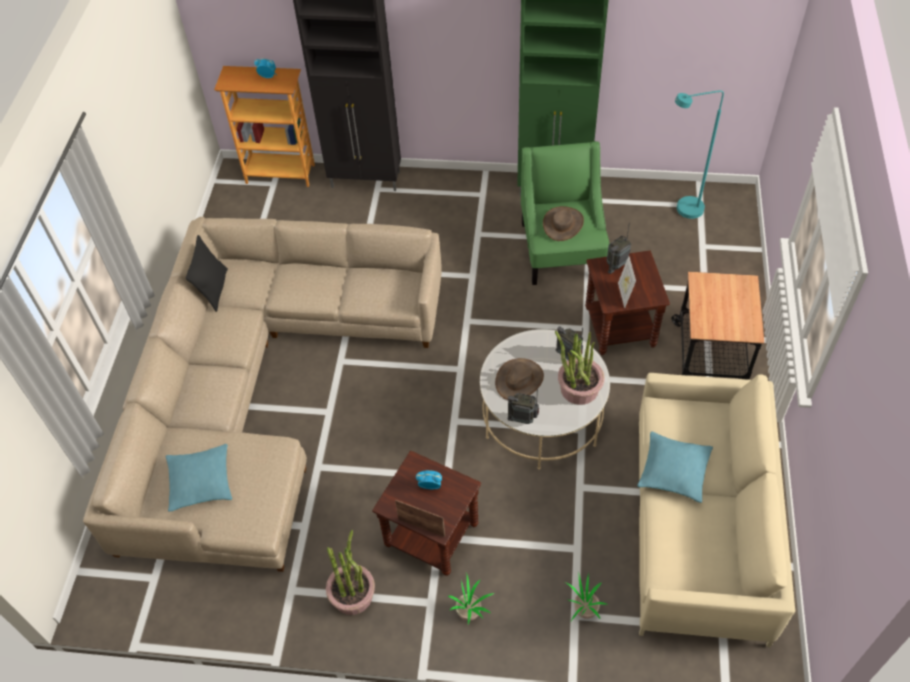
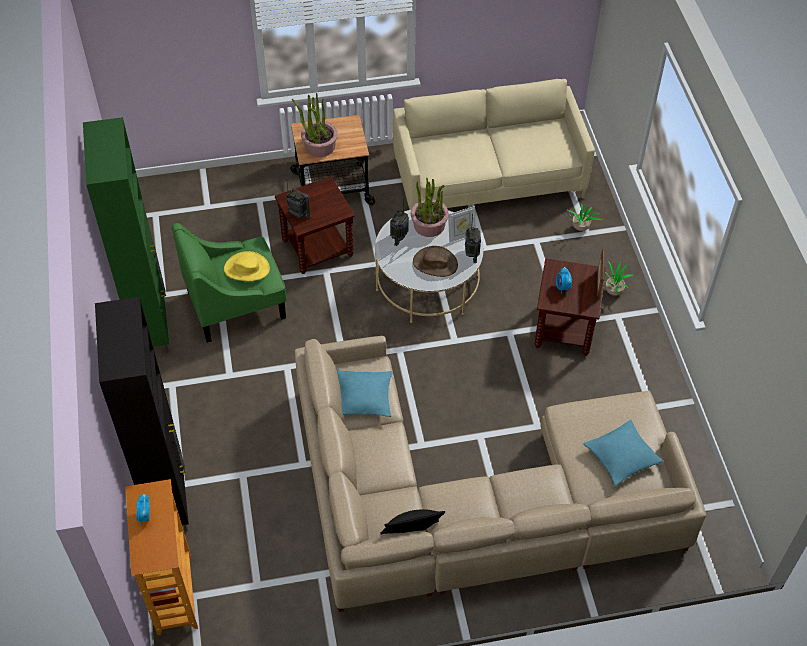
camera: 110 degrees left, 0 degrees up
potted plant [326,530,375,615] -> potted plant moved to [292,93,338,157]
brown hat [543,206,584,241] -> yellow hat [224,251,270,281]
picture frame [618,256,636,308] -> picture frame moved to [448,206,475,243]
turquoise pillow [637,431,713,503] -> turquoise pillow moved to [337,370,392,417]
turquoise floor lamp [675,90,724,219] -> none

